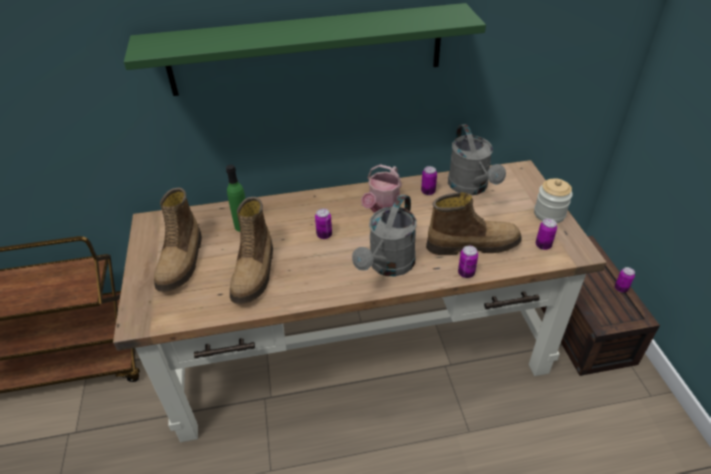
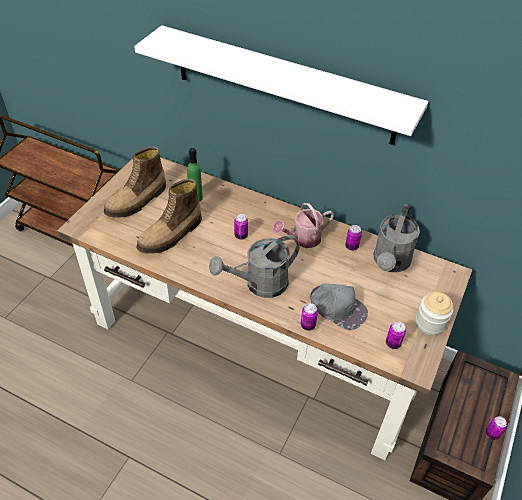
camera: 35 degrees right, 5 degrees up
green shelf [124,3,486,96] -> white shelf [134,25,428,145]
boot [426,192,522,255] -> grey cap [310,284,368,330]

